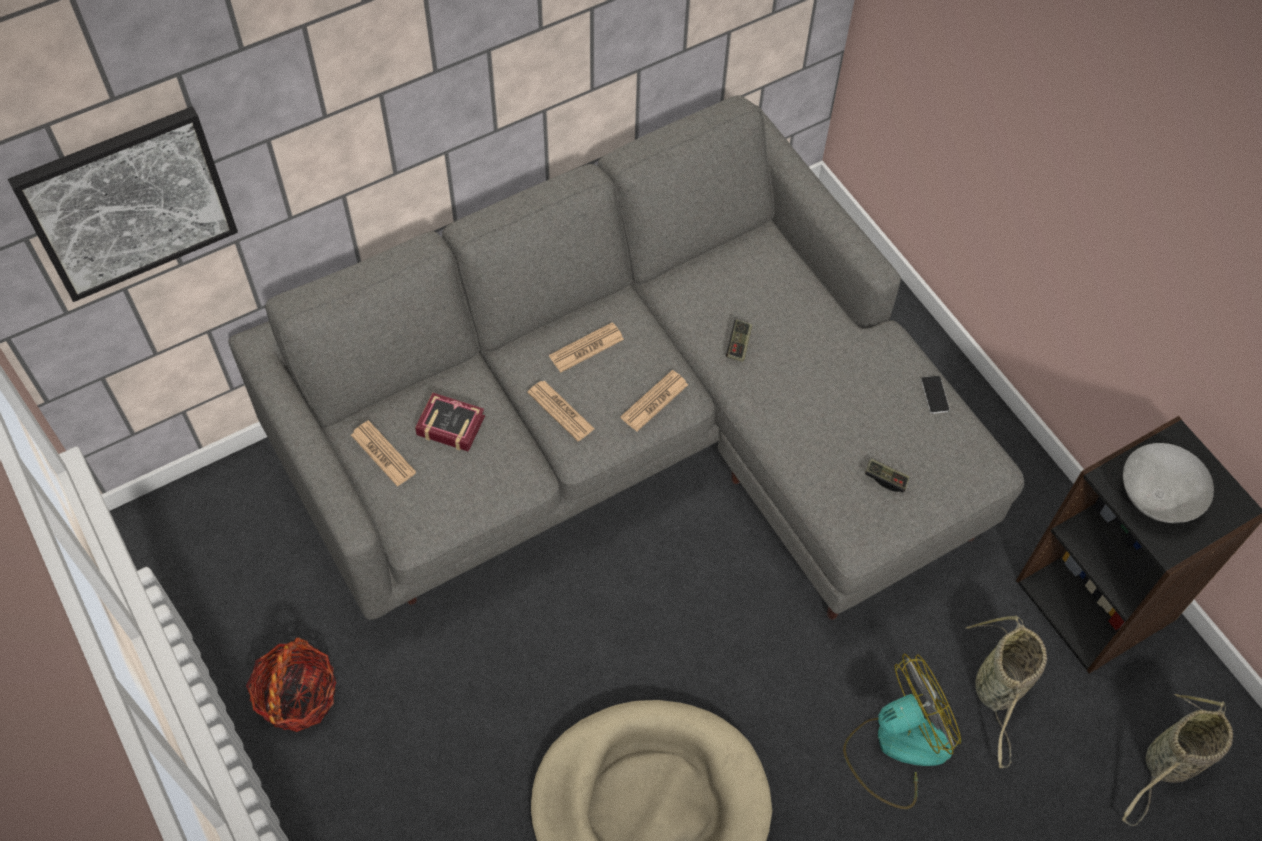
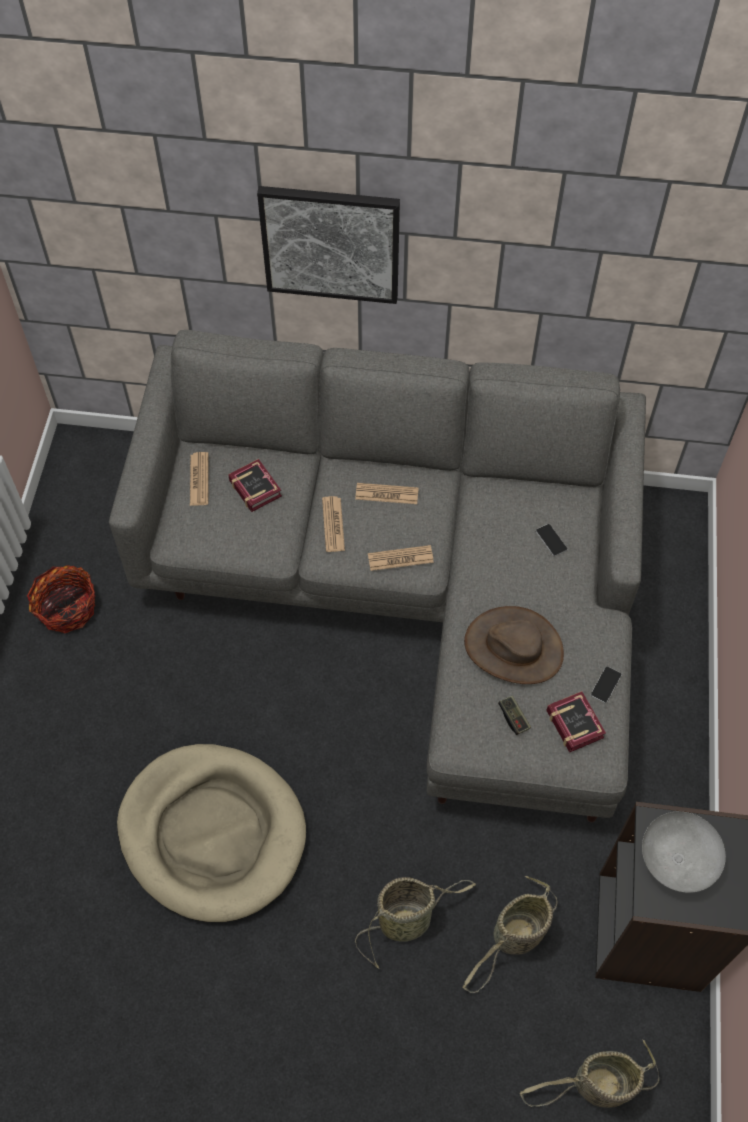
camera: 40 degrees right, 0 degrees up
picture [8,106,238,302] -> picture moved to [257,186,400,304]
game controller [726,319,752,362] -> none
fan [843,654,961,809] -> basket [355,877,476,969]
none -> brown hat [464,606,564,684]
none -> phone [536,524,567,556]
none -> book [546,691,606,753]

